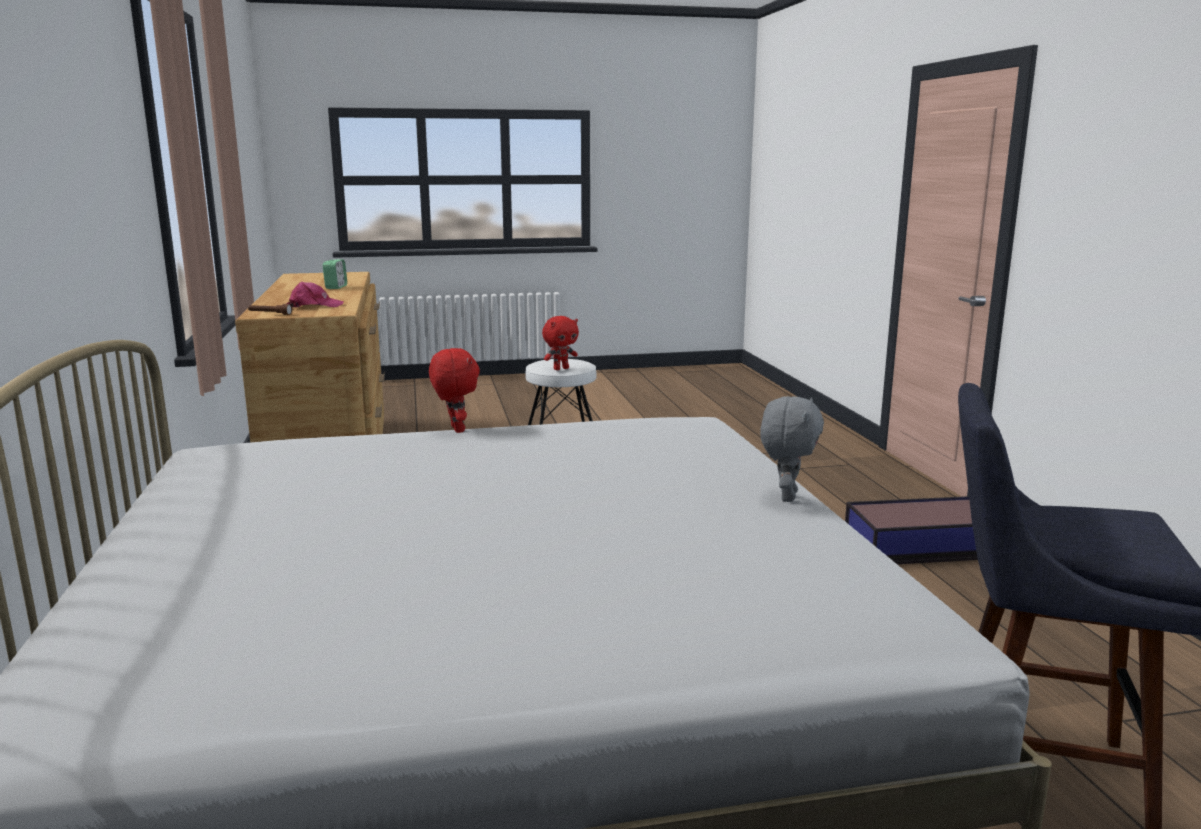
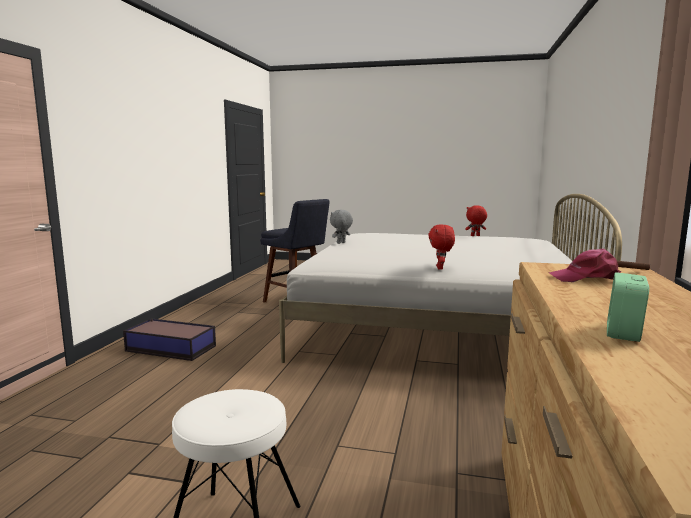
camera: 155 degrees left, 5 degrees down
red plush toy [542,316,579,370] -> red plush toy moved to [465,205,487,236]

